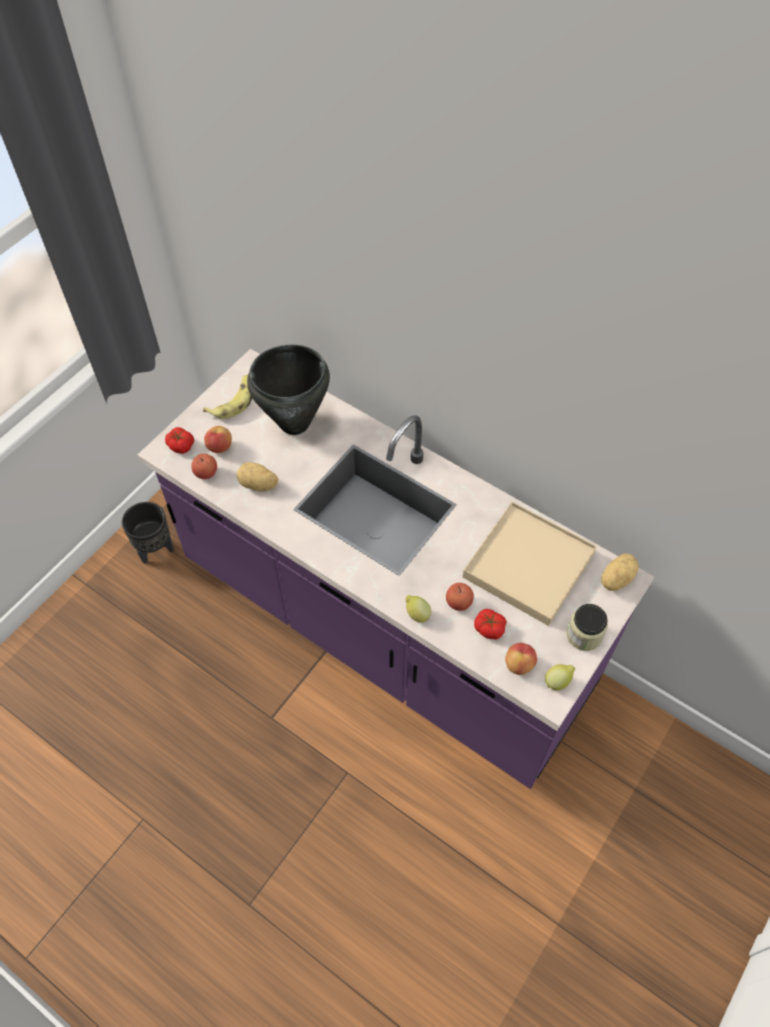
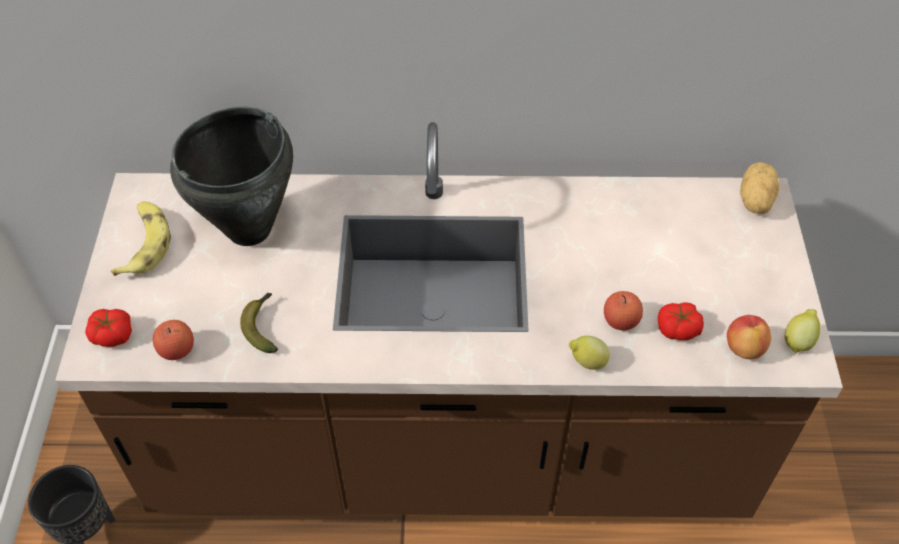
camera: 35 degrees left, 5 degrees down
purple counter [138,349,654,789] -> brown counter [55,122,843,518]
apple [204,426,232,453] -> none
potato [237,462,279,491] -> banana [240,293,278,353]
beige tray [463,502,597,626] -> none
jar [566,604,608,651] -> none

